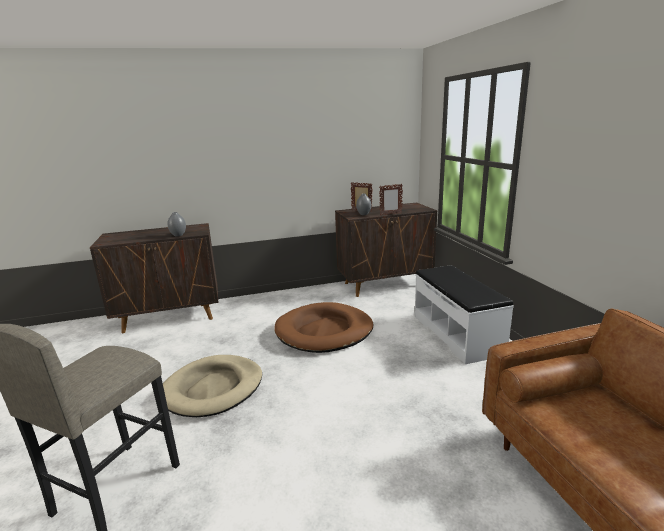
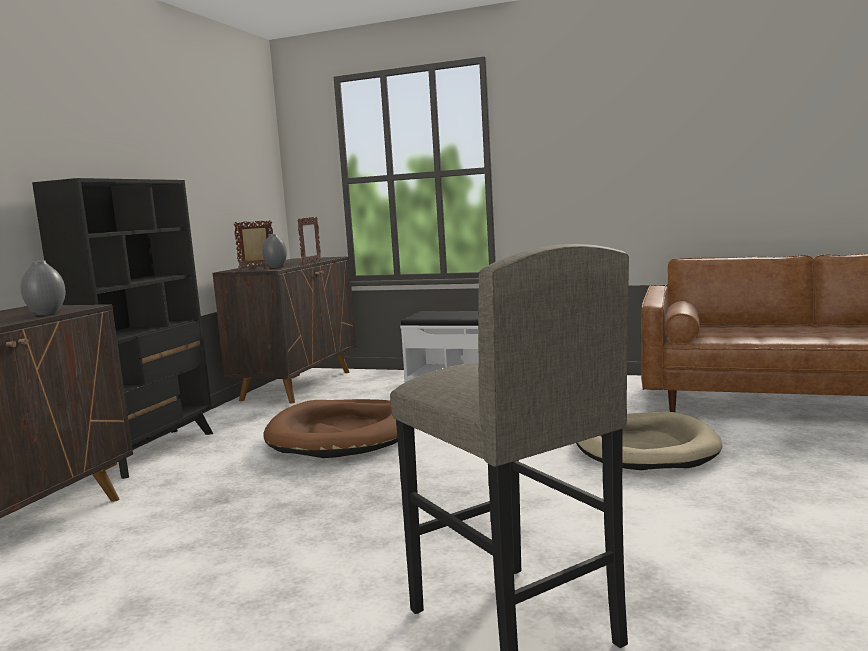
camera: 55 degrees left, 10 degrees down
beige dog bed [163,355,262,417] -> beige dog bed moved to [576,412,722,470]
none -> black bookcase [32,178,213,479]

